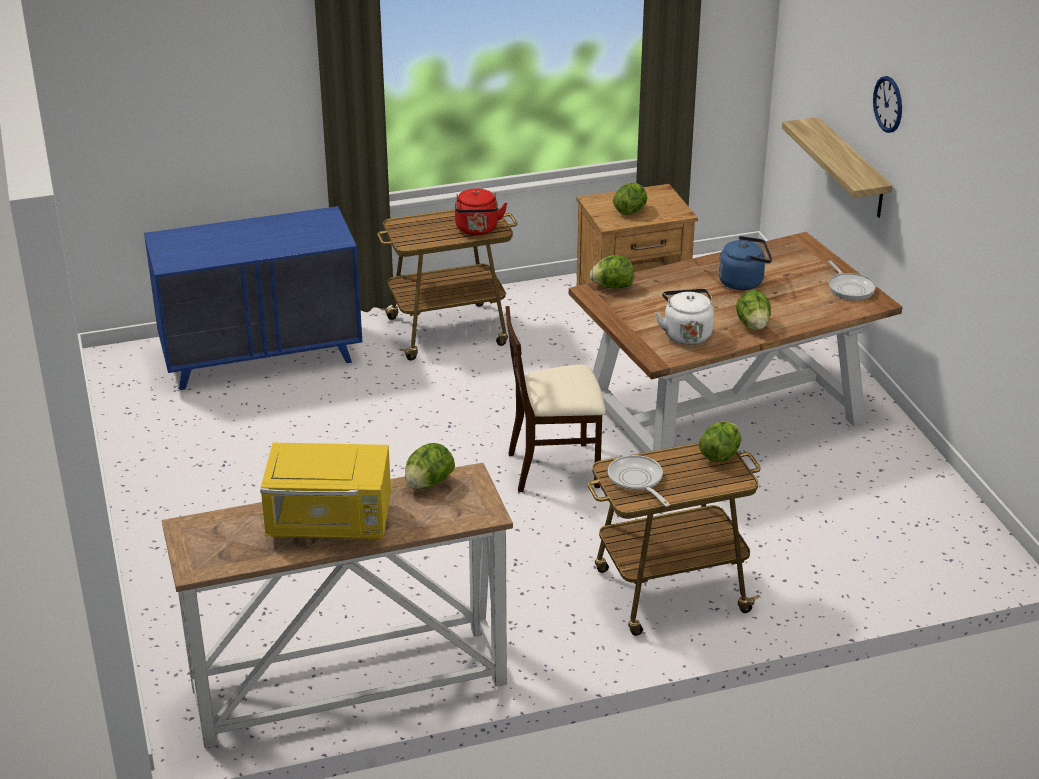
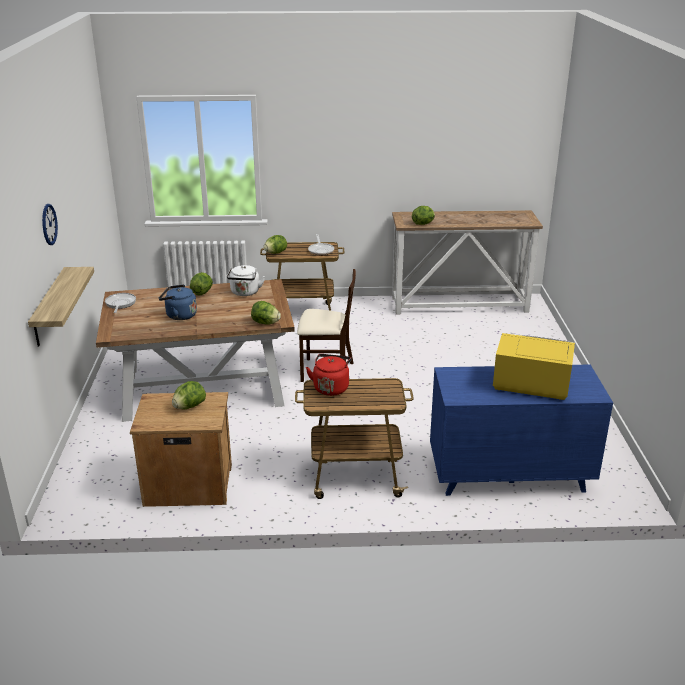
camera: 165 degrees left, 5 degrees down
yellow microwave [260,443,391,539] -> yellow microwave moved to [493,333,575,400]

